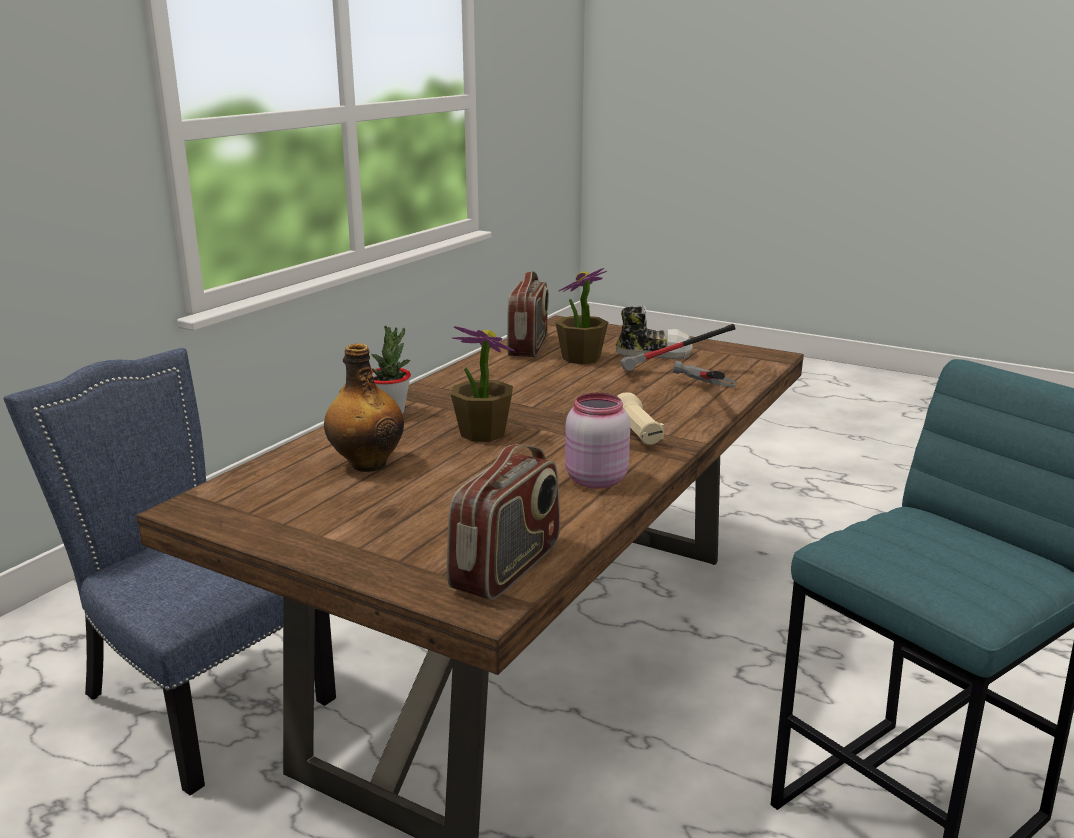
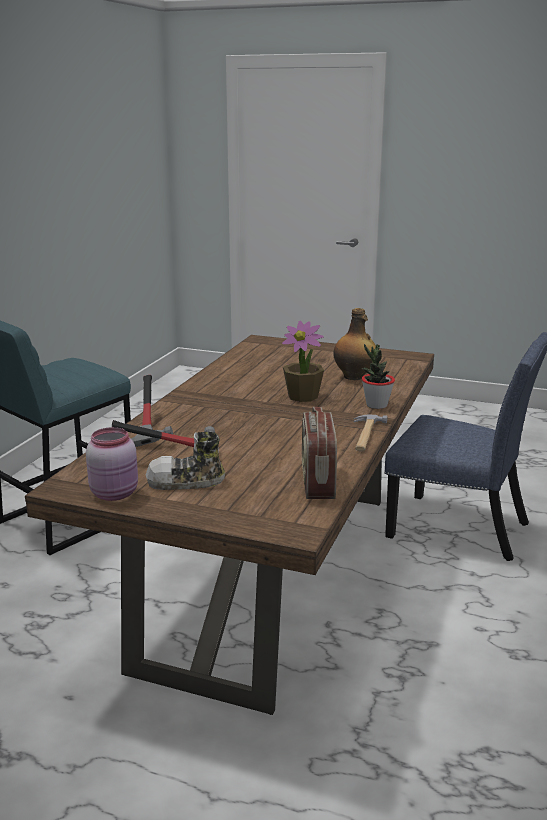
camera: 170 degrees right, 0 degrees up
radio [447,444,560,600] -> none
potted plant [556,268,608,364] -> none
pink jar [565,393,630,489] -> pink jar moved to [86,427,138,501]
beige flashlight [617,392,664,445] -> none
none -> hammer [353,415,388,451]

